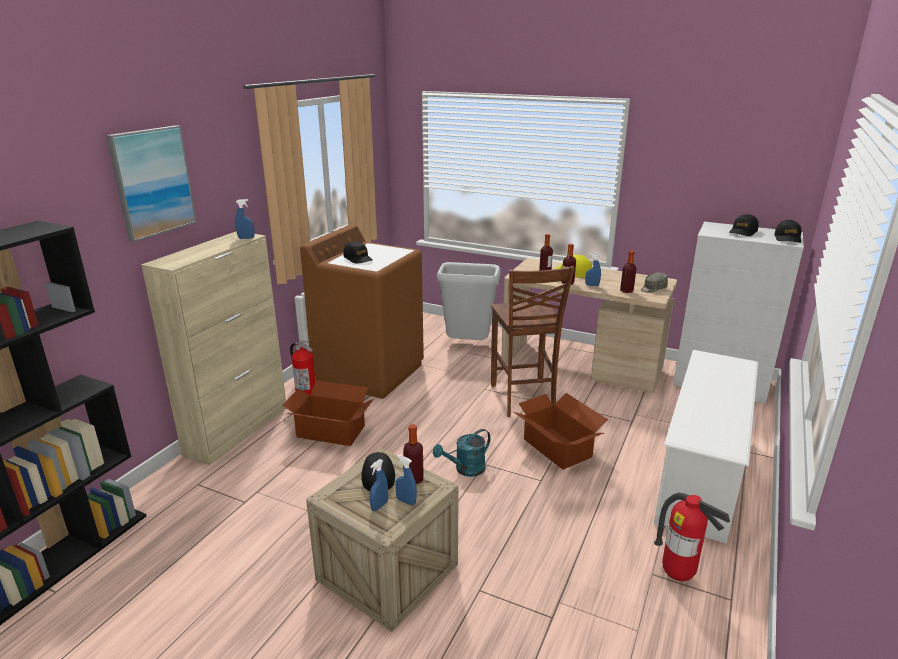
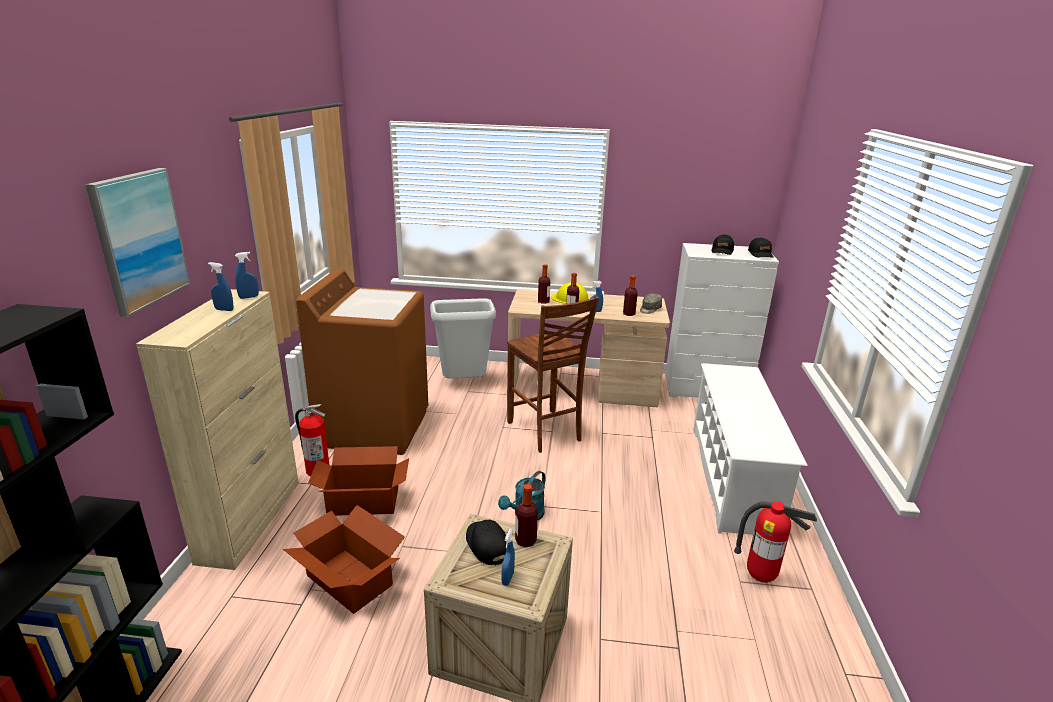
camera: 20 degrees left, 0 degrees up
black cap [343,241,373,264] -> none
blue spray bottle [395,455,417,505] -> blue spray bottle moved to [208,262,234,311]
cardboard box [514,393,608,470] -> cardboard box moved to [283,505,405,614]

